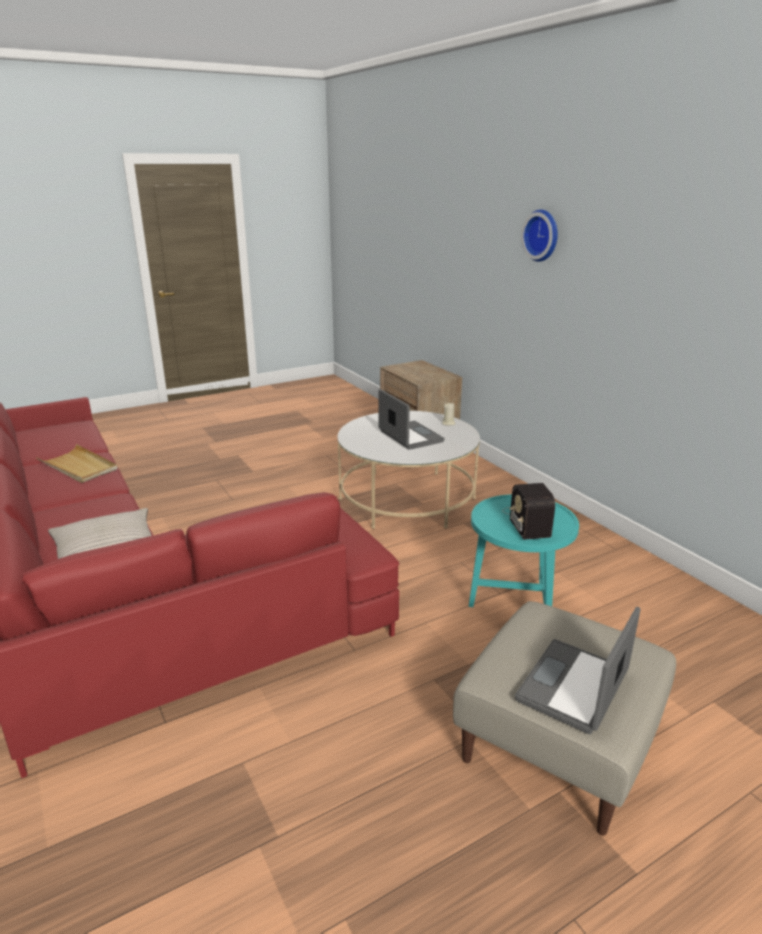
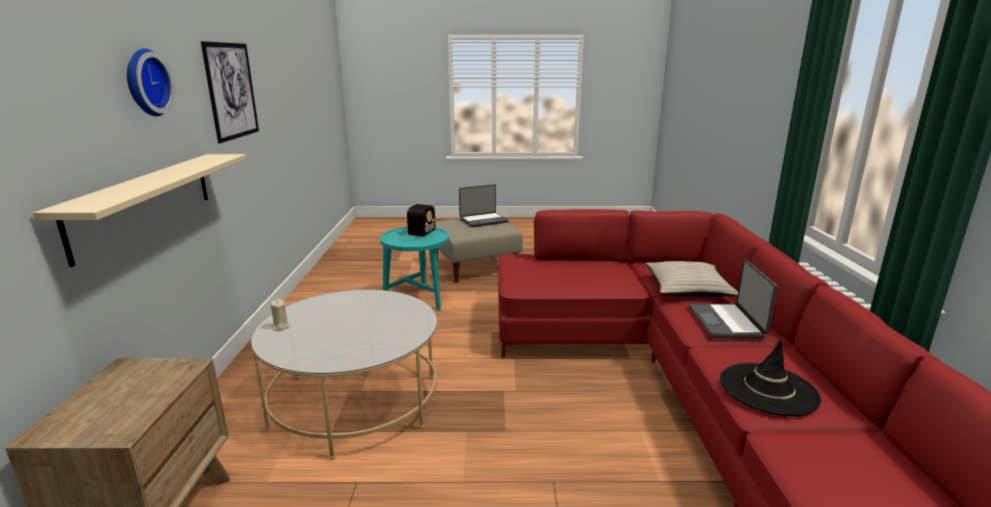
camera: 150 degrees left, 5 degrees down
beige tray [36,444,118,483] -> black hat [720,340,821,416]
laptop [378,389,445,450] -> laptop moved to [689,260,778,339]
none -> beige shelf [33,154,246,267]
none -> picture [201,41,259,143]

